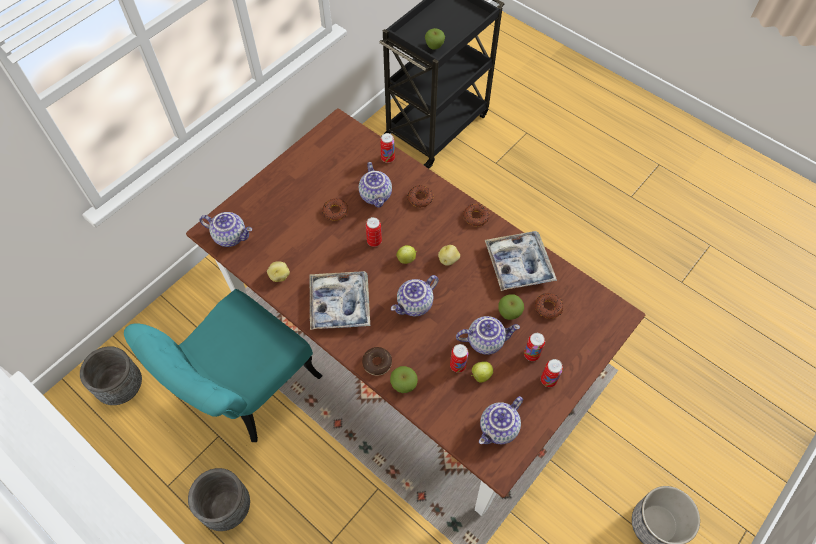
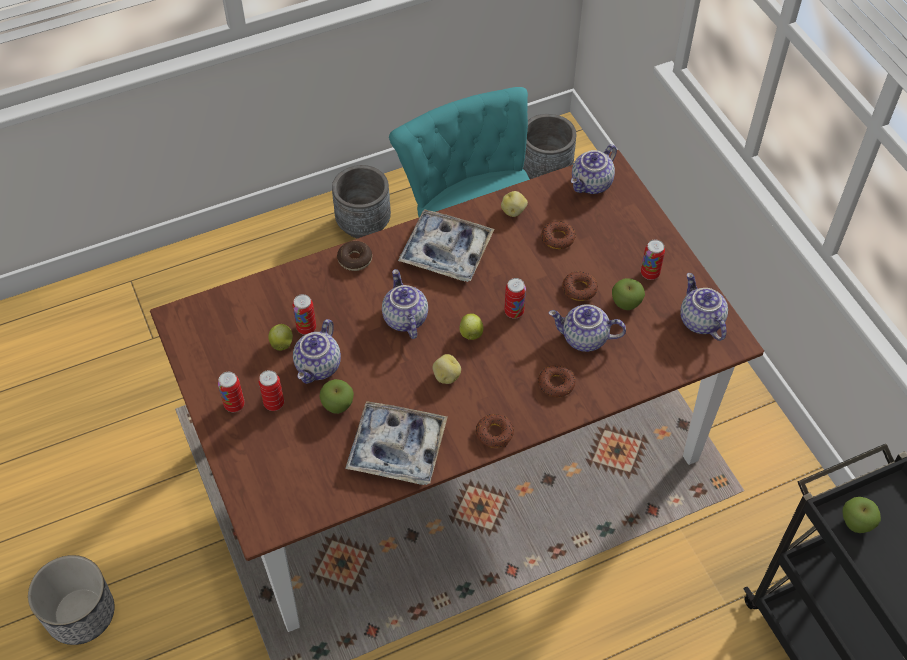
camera: 115 degrees right, 5 degrees down
can [380,133,395,163] -> can moved to [641,239,665,280]
apple [390,366,418,393] -> apple moved to [612,278,645,310]
teapot [479,396,523,444] -> teapot moved to [680,273,728,341]
donut [535,293,563,319] -> donut moved to [541,221,576,249]

